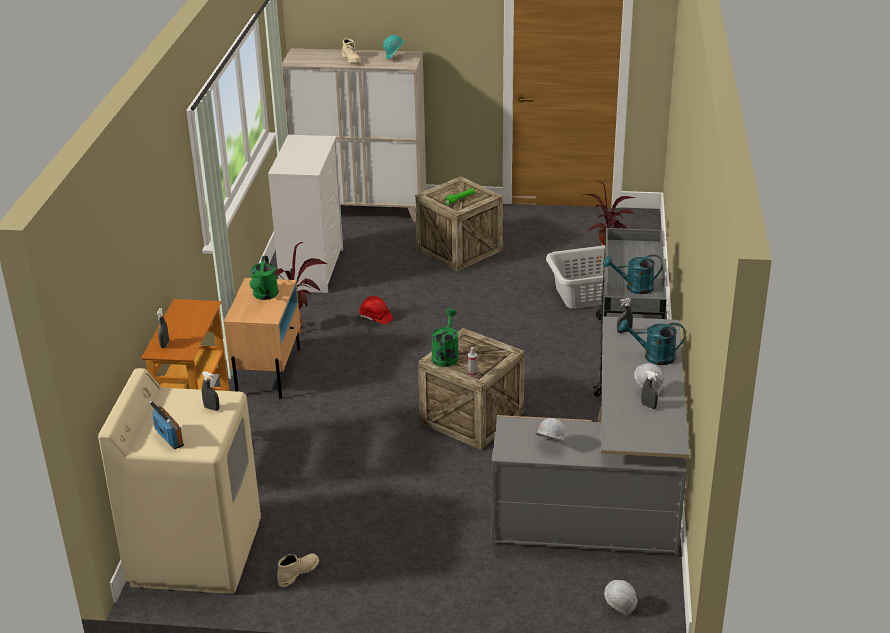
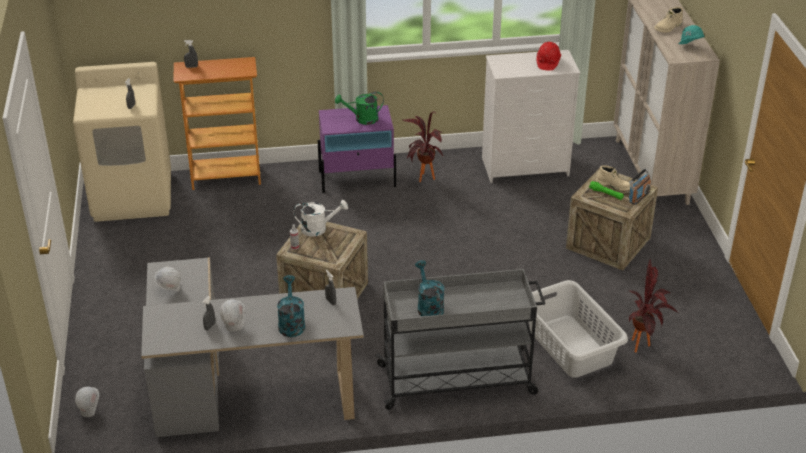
camera: 75 degrees right, 5 degrees up
radio [149,401,184,449] -> radio moved to [629,168,651,205]
beige nightstand [224,278,300,399] -> purple nightstand [318,105,396,193]
beige boot [277,553,319,587] -> beige boot moved to [596,165,631,191]
red hard hat [359,296,393,325] -> red hard hat moved to [537,42,561,71]
green watering can [432,308,459,367] -> white watering can [294,200,348,237]

